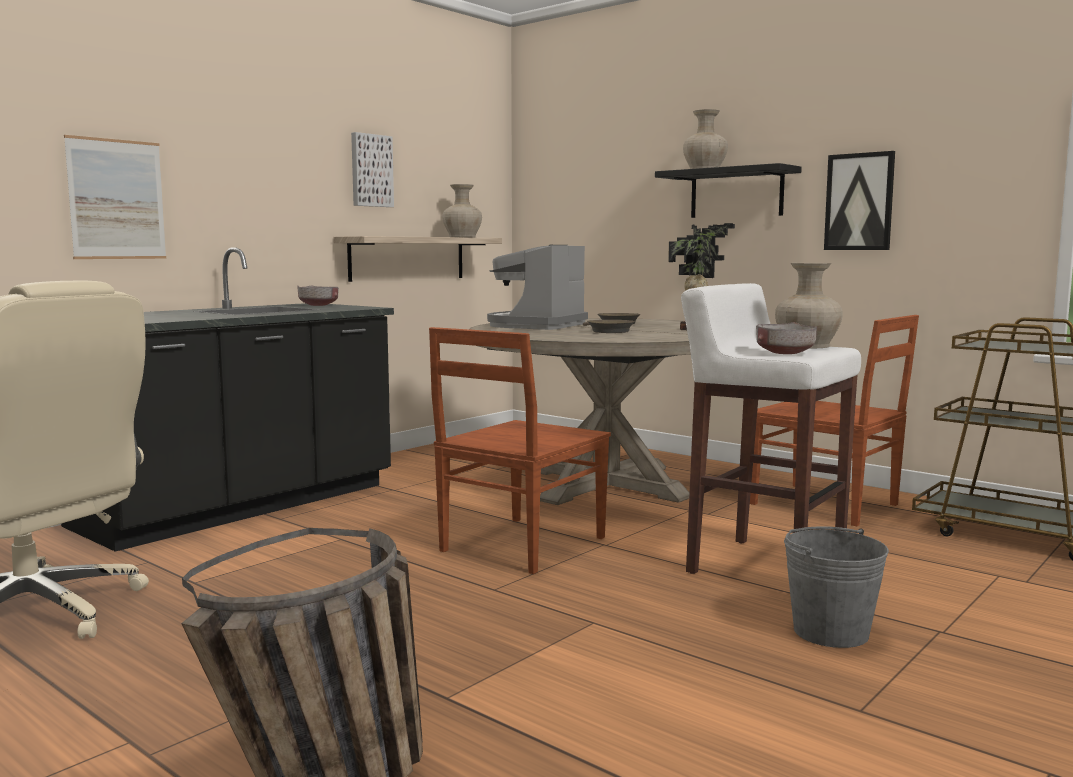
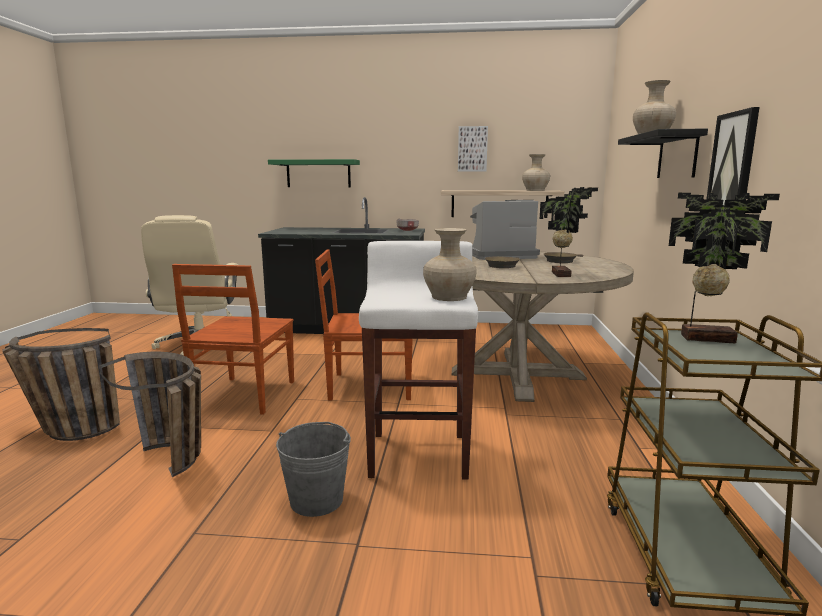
camera: 55 degrees right, 5 degrees up
picture [64,135,166,259] -> green shelf [268,159,360,187]
brown chair [750,315,919,526] -> brown chair moved to [172,264,294,415]
grey bowl [756,322,817,354] -> none
none -> basket [99,352,201,477]
none -> potted plant [669,192,780,343]

